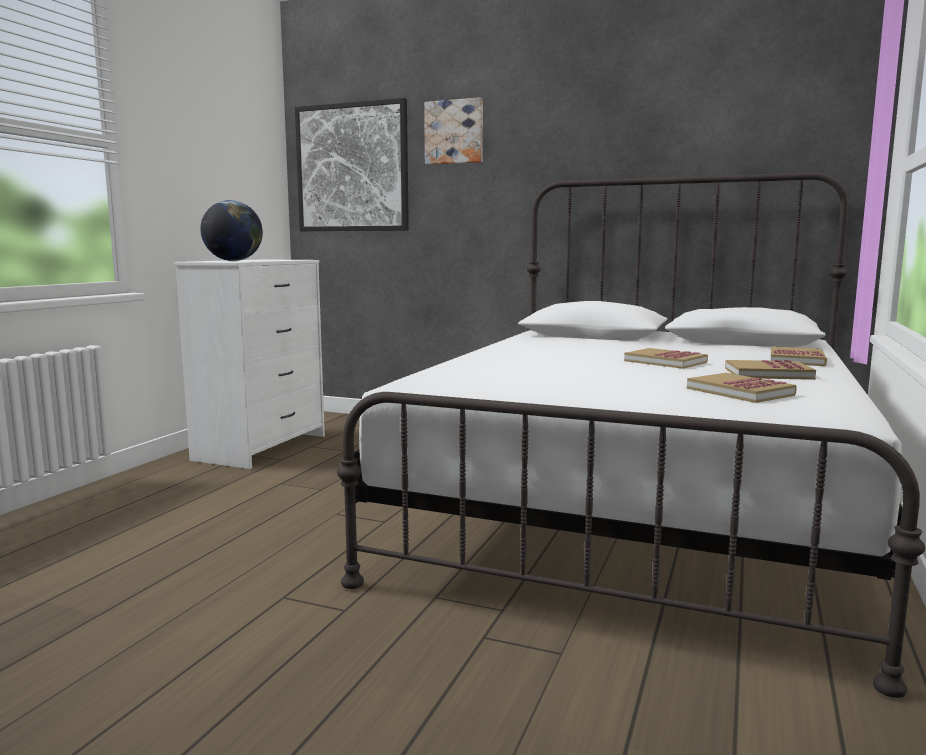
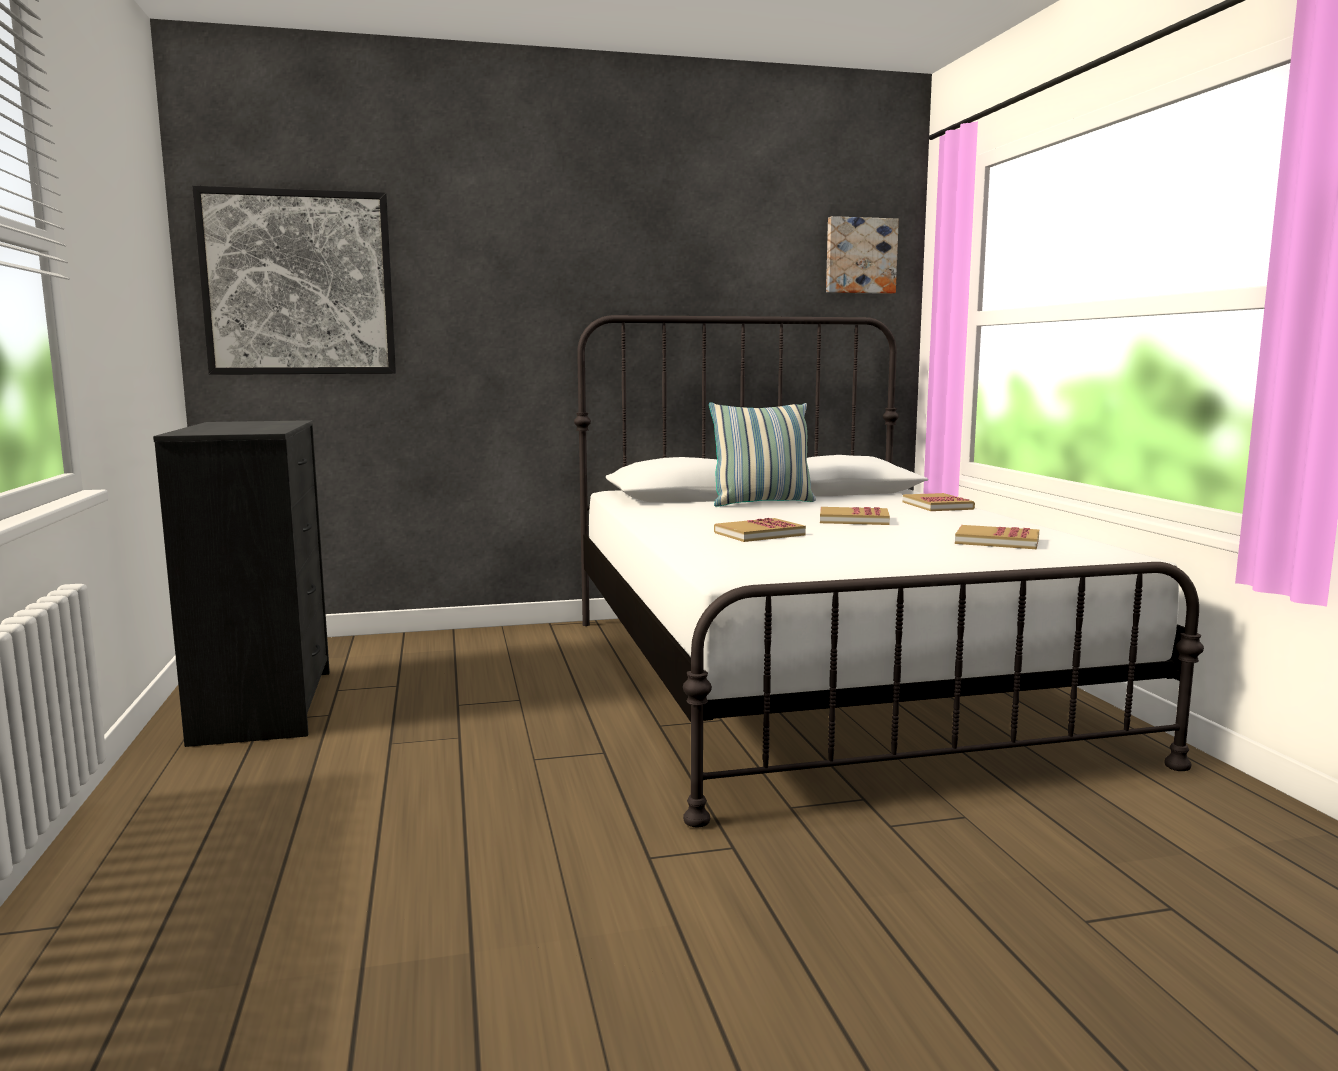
camera: 35 degrees left, 0 degrees up
white dresser [174,259,325,469] -> black dresser [153,420,330,747]
globe [200,200,263,261] -> none
picture [424,97,483,165] -> picture moved to [826,216,899,294]
book [725,360,816,380] -> book moved to [714,518,806,542]
none -> pillow [709,402,816,507]

